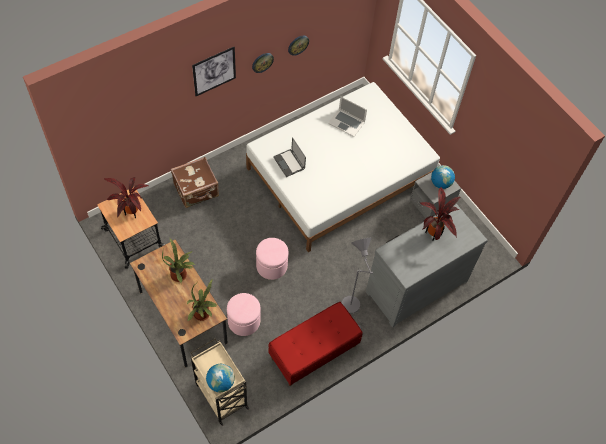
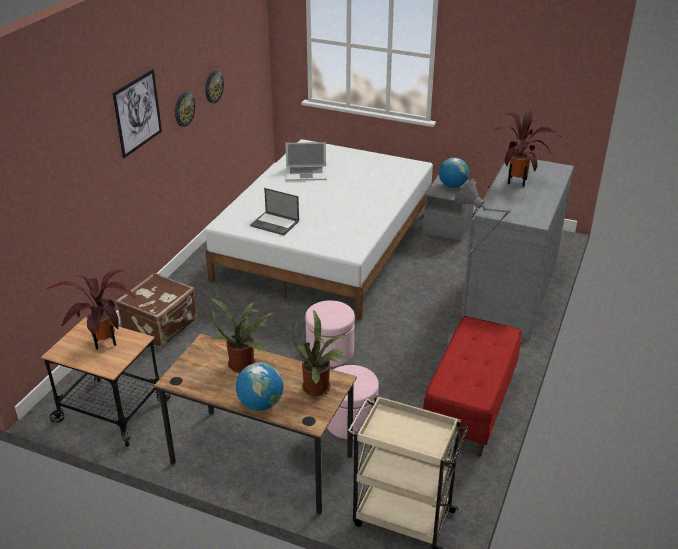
camera: 30 degrees left, 25 degrees down
globe [206,364,235,392] -> globe moved to [236,363,283,411]

